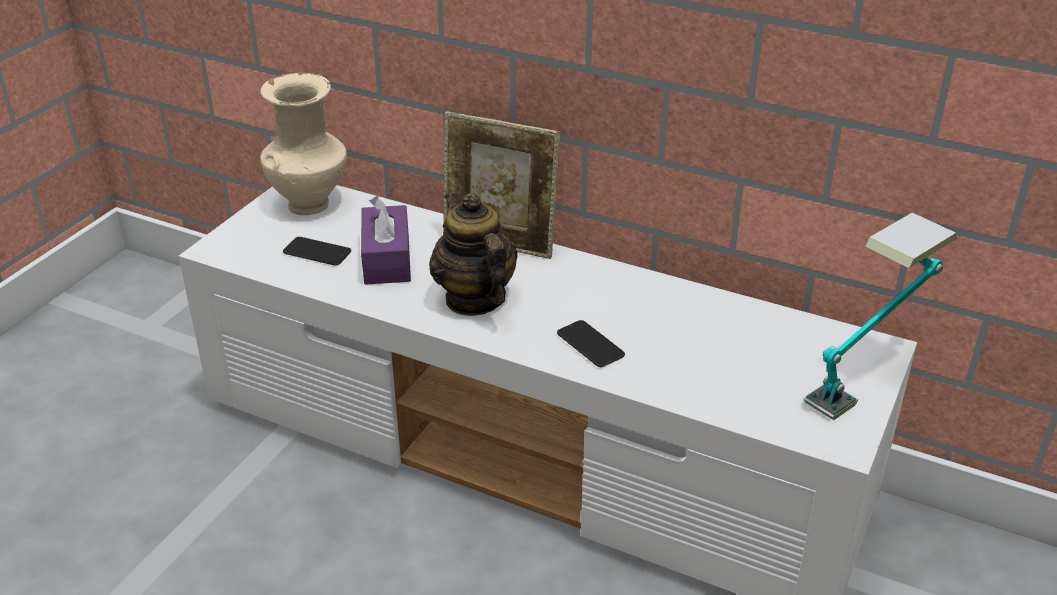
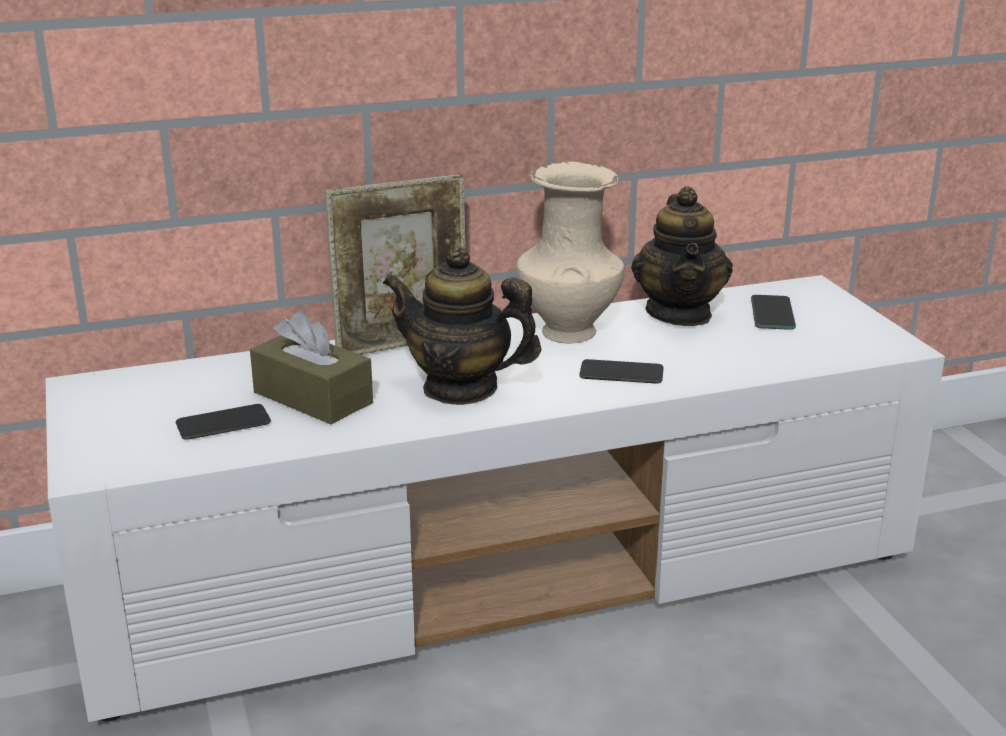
camera: 45 degrees left, 10 degrees down
beige vase [260,72,347,215] -> beige vase moved to [516,162,624,344]
purple tissue box [361,196,411,285] -> brown tissue box [250,310,373,424]
table lamp [804,212,957,420] -> none
none -> teapot [631,186,733,326]
none -> phone [751,295,796,330]

